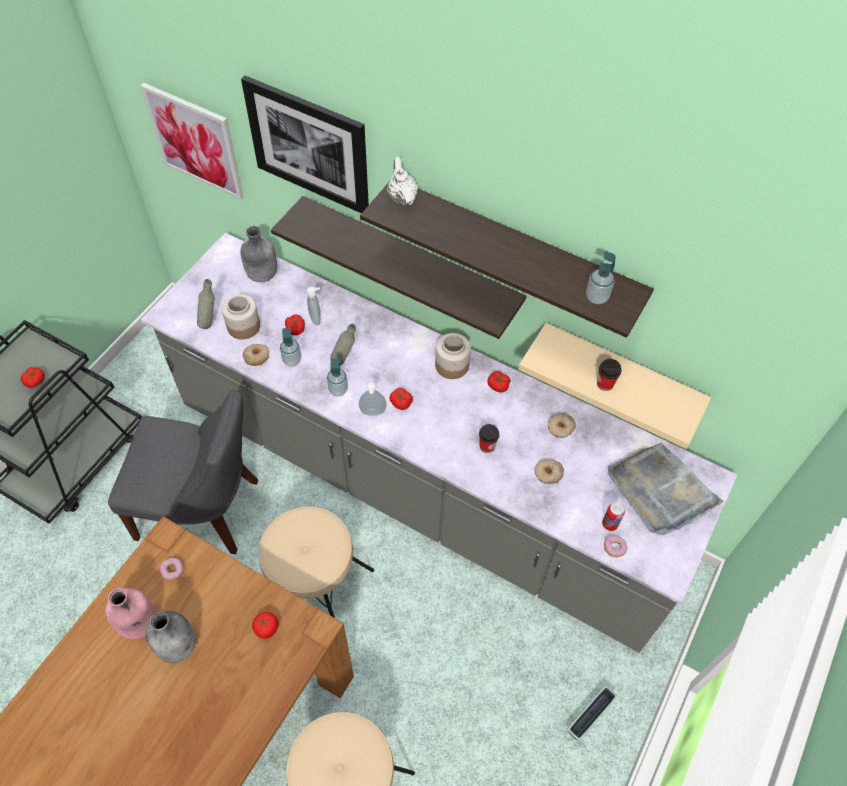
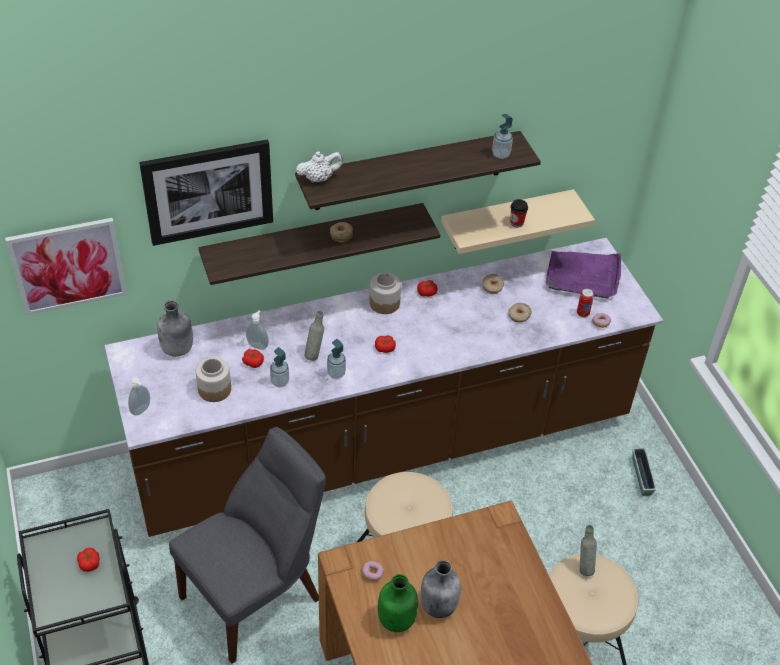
camera: 50 degrees left, 10 degrees down
pink bottle [105,588,156,640] -> green bottle [378,574,418,632]
grey counter [141,233,737,653] -> brown counter [105,238,663,537]
grey bottle [197,279,214,329] -> grey bottle moved to [580,525,597,576]
donut [243,344,269,366] -> donut moved to [330,222,353,243]
tomato [252,612,279,639] -> none
soap dispenser [359,382,386,416] -> soap dispenser moved to [128,377,150,416]
white teapot [387,157,418,206] -> white teapot turned 135 degrees clockwise [296,151,343,183]
cup [479,424,499,453] -> none
grey tray [608,443,724,535] -> purple tray [546,251,621,298]

